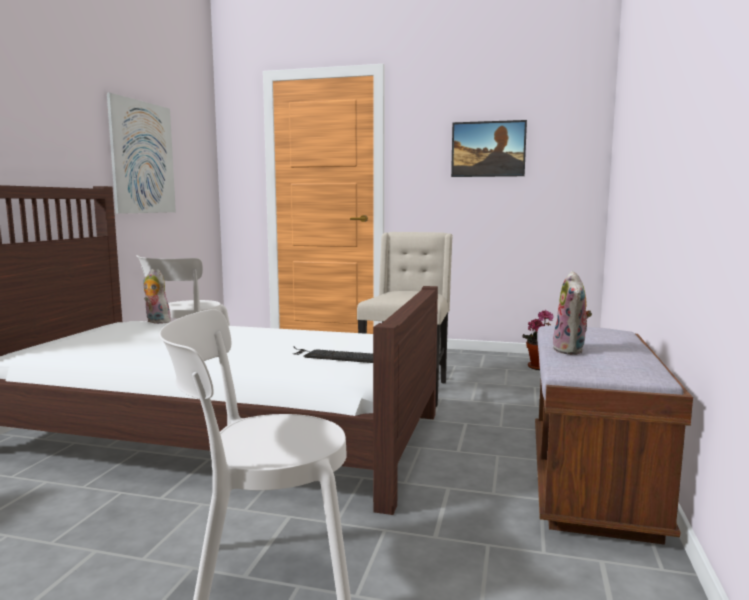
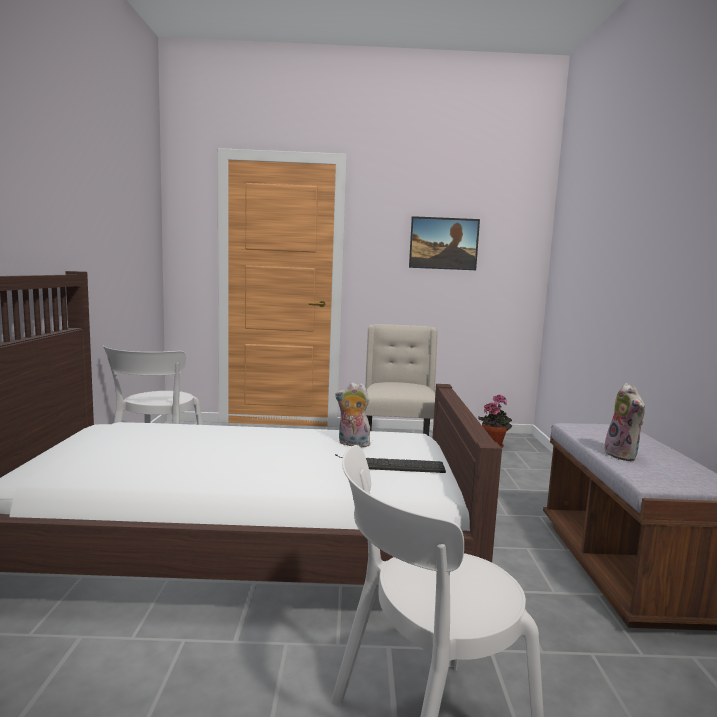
camera: 15 degrees left, 0 degrees up
picture [107,93,176,214] -> none
plush toy [143,269,171,324] -> plush toy moved to [335,382,370,447]

